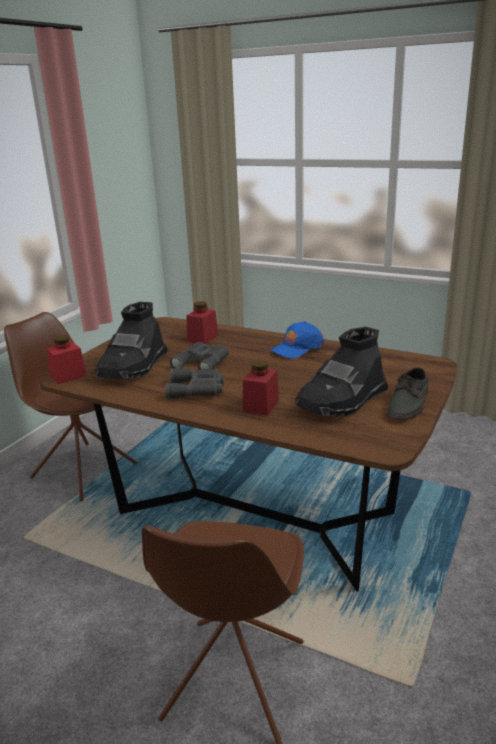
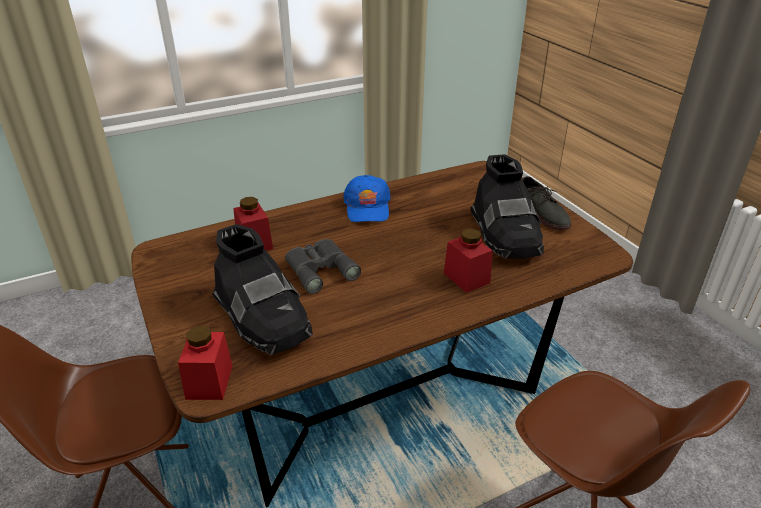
camera: 55 degrees left, 10 degrees up
grey binoculars [165,368,224,399] -> none

